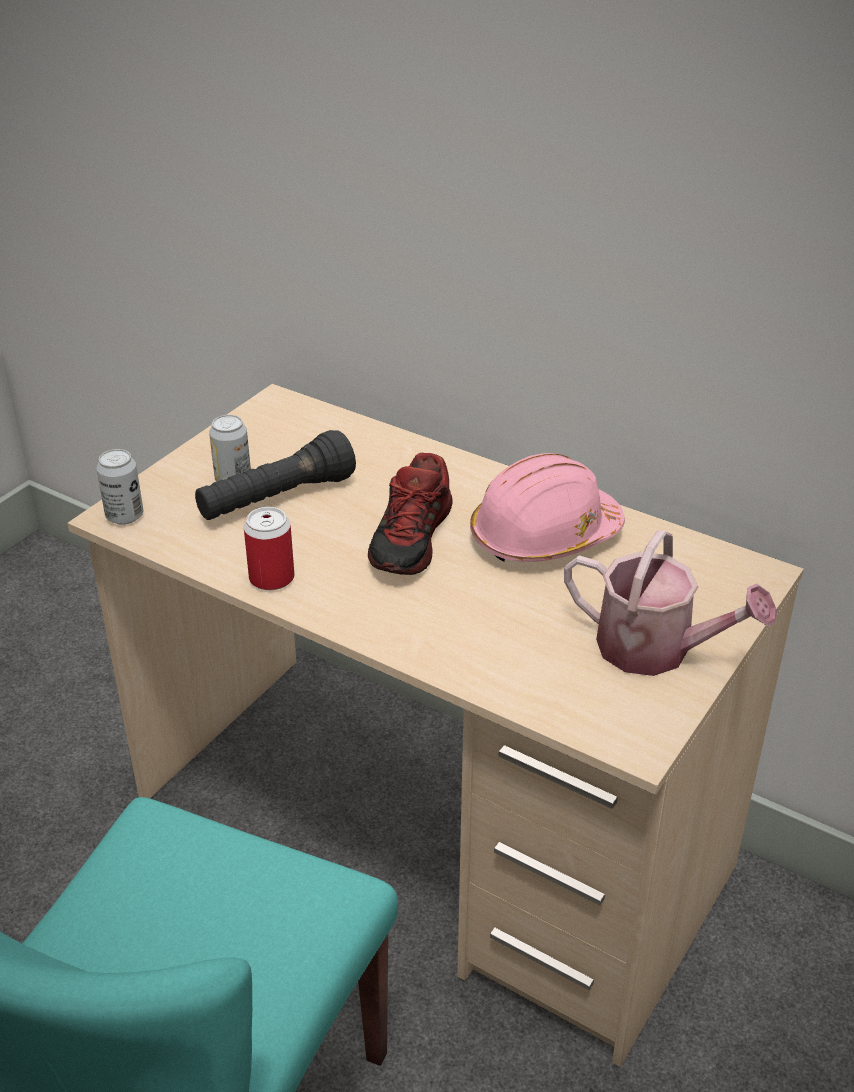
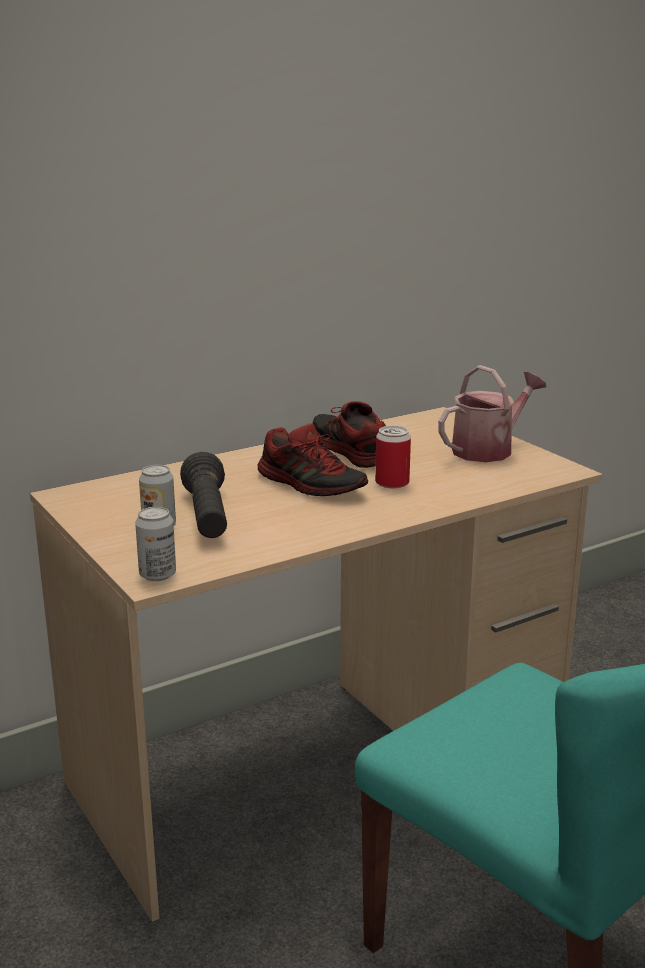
camera: 65 degrees left, 15 degrees down
can [244,507,295,590] -> can moved to [375,425,411,488]
pink hard hat [470,453,625,562] -> shoe [313,401,386,468]

